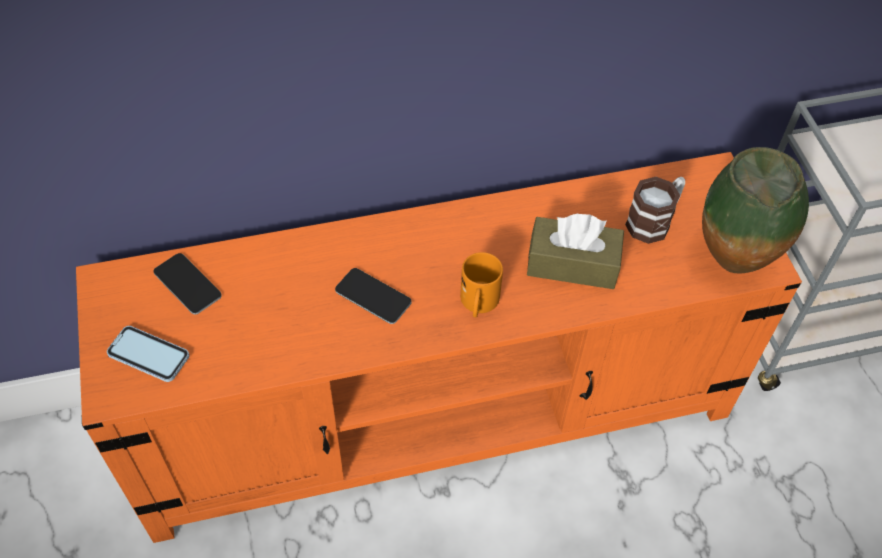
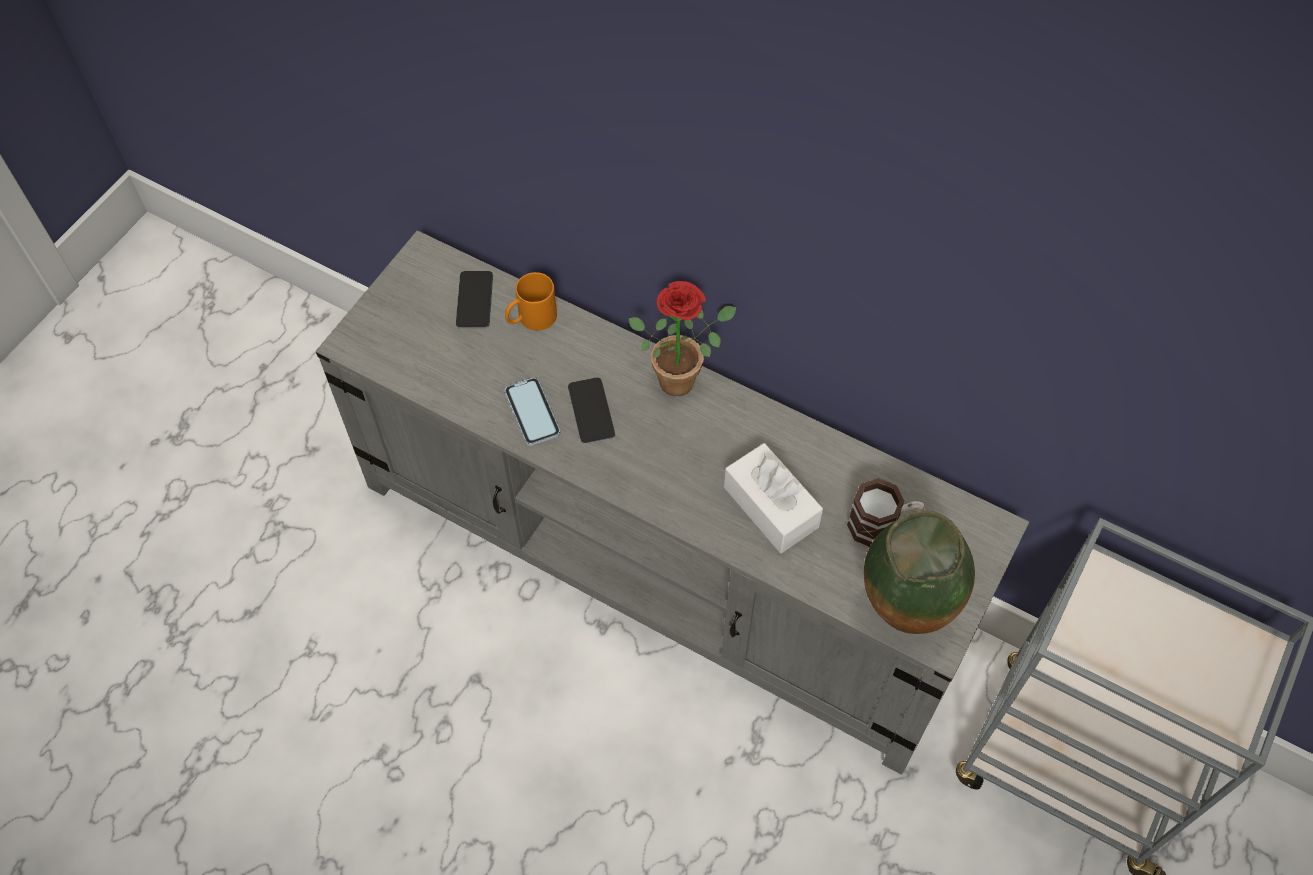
camera: 45 degrees right, 5 degrees up
orange tv stand [76,152,802,543] -> grey tv stand [316,230,1029,775]
phone [107,326,189,382] -> phone moved to [505,378,560,446]
orange mug [460,252,503,318] -> orange mug moved to [505,272,557,331]
brown tissue box [527,214,624,289] -> white tissue box [724,443,823,553]
none -> potted plant [629,281,736,396]

